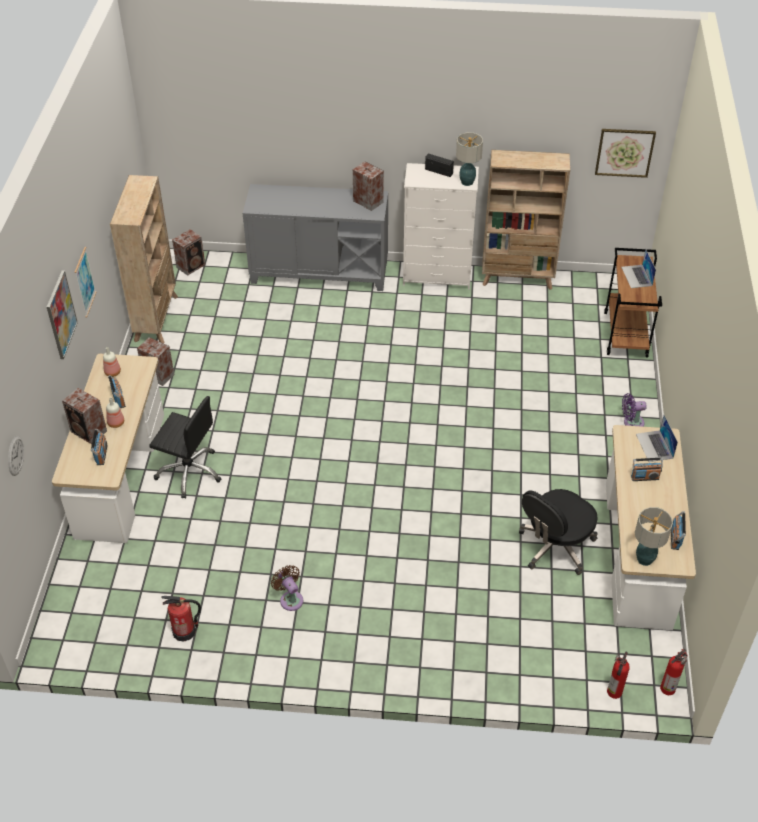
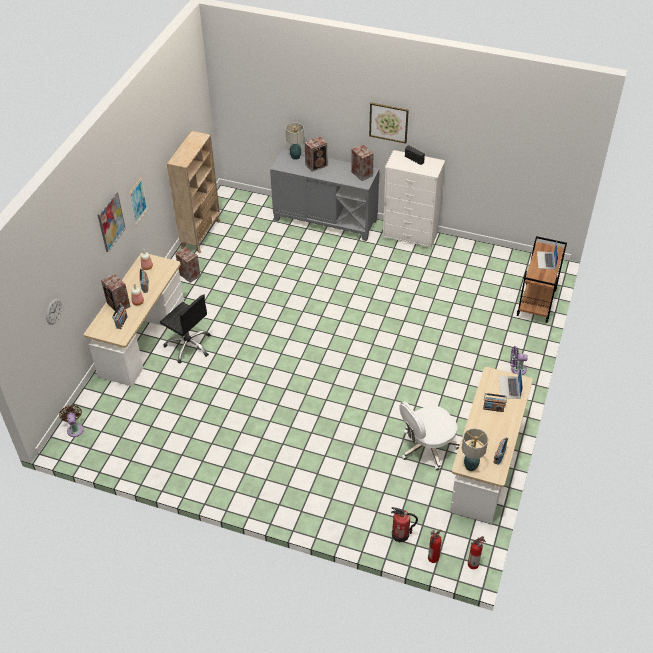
camera: 15 degrees right, 0 degrees up
fire extinguisher [161,596,201,641] -> fire extinguisher moved to [391,507,418,542]
speaker [172,229,205,276] -> speaker moved to [305,136,327,172]
brown fan [271,565,303,611] -> brown fan moved to [59,405,84,437]
table lamp [456,132,483,186] -> table lamp moved to [285,122,304,160]
beige bookcase [482,150,570,290] -> none
black office chair [519,489,597,575] -> white office chair [399,401,460,471]
picture [595,129,656,178] -> picture moved to [369,102,409,144]

